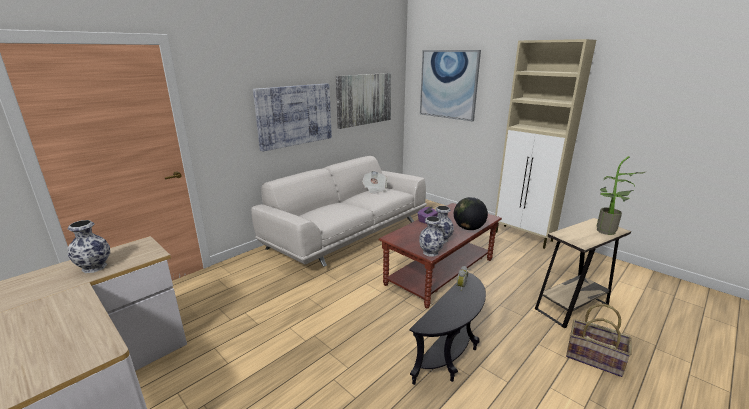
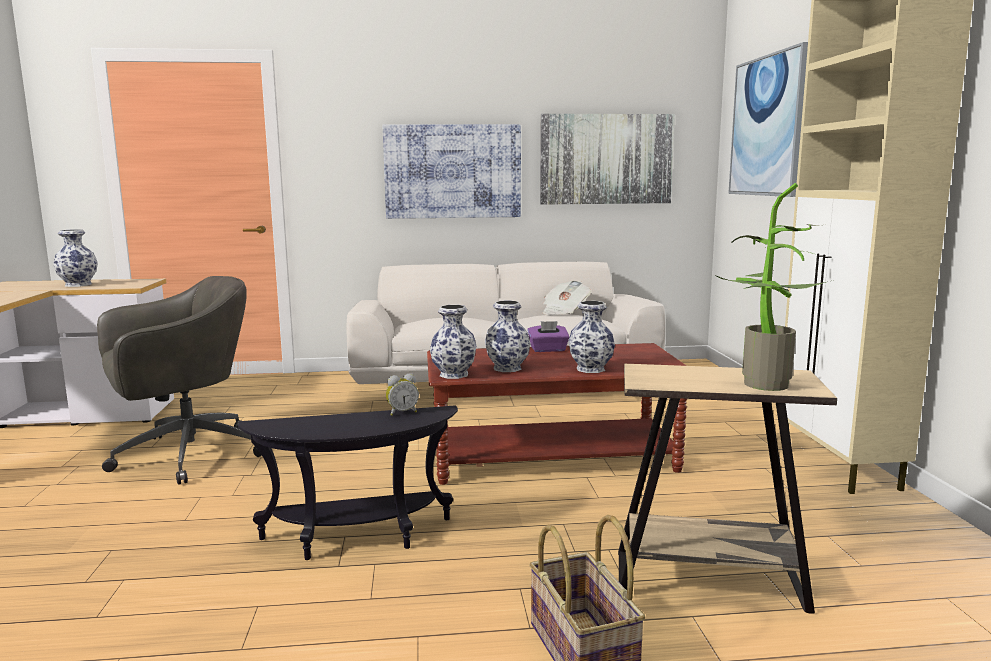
camera: 40 degrees right, 10 degrees down
globe [454,197,488,230] -> vase [568,301,615,373]
none -> grey office chair [97,276,261,485]

